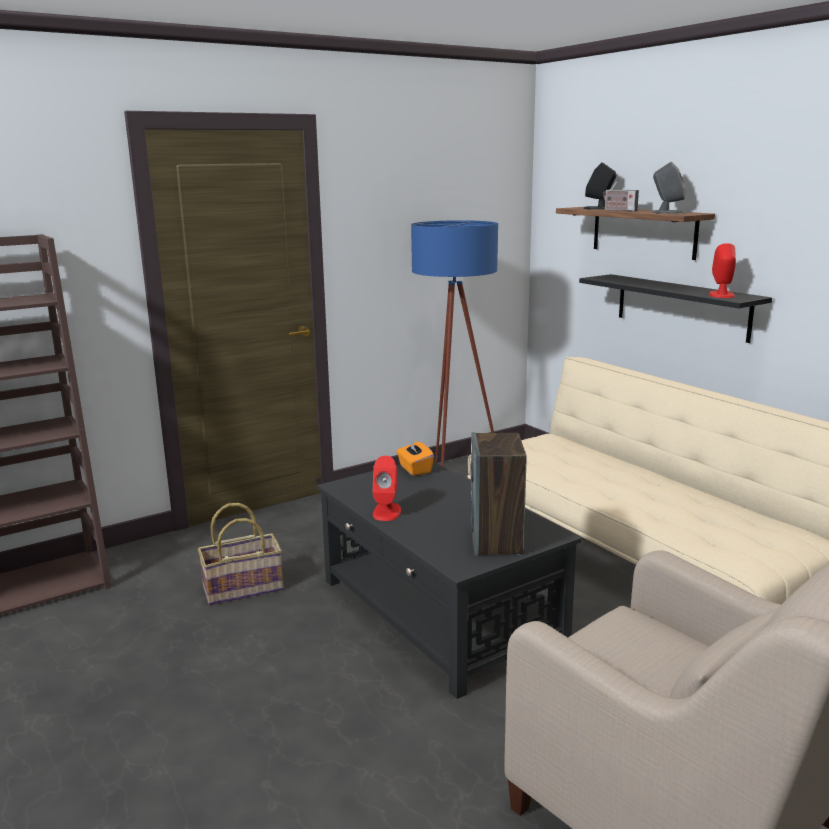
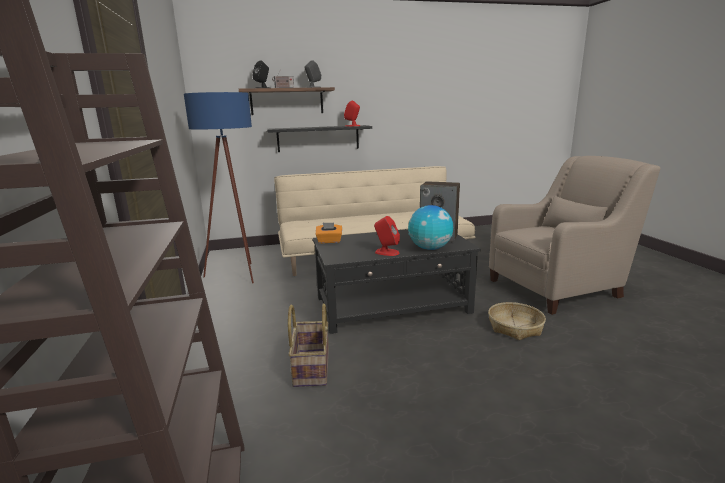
camera: 70 degrees left, 0 degrees up
none -> globe [408,205,453,250]
none -> basket [488,302,546,340]

